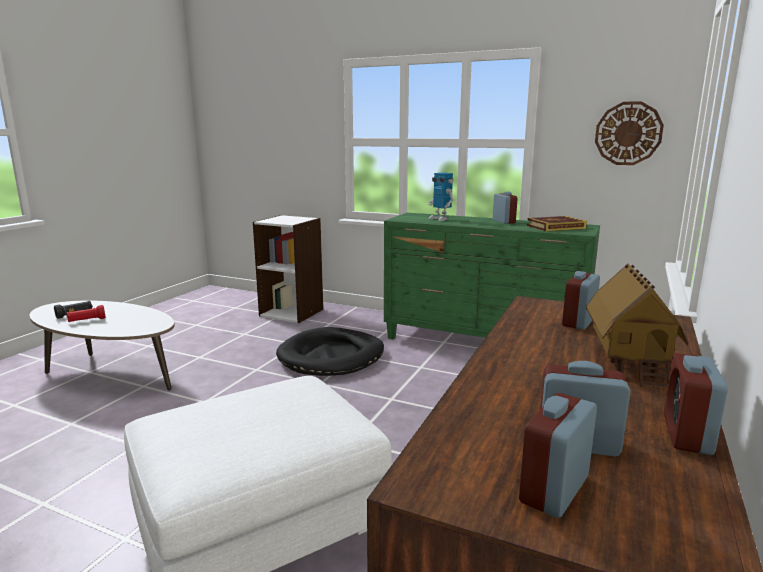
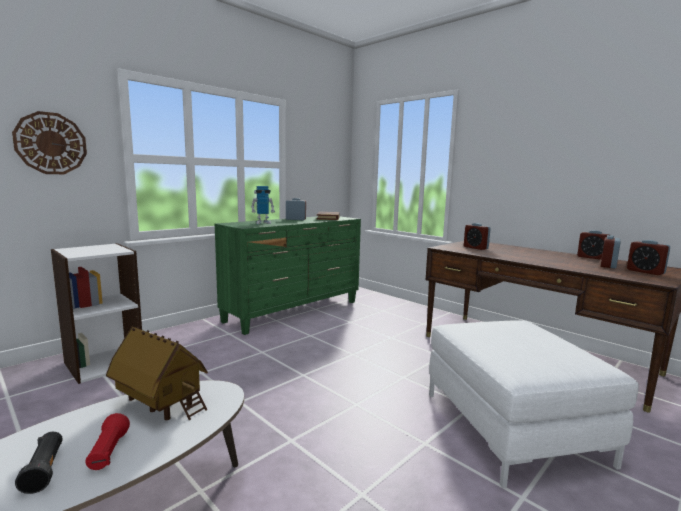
camera: 70 degrees left, 5 degrees down
black dog bed [276,327,384,376] -> none
toy house [586,264,688,387] -> toy house moved to [106,327,208,420]
wall clock [595,101,664,165] -> wall clock moved to [12,111,87,174]

